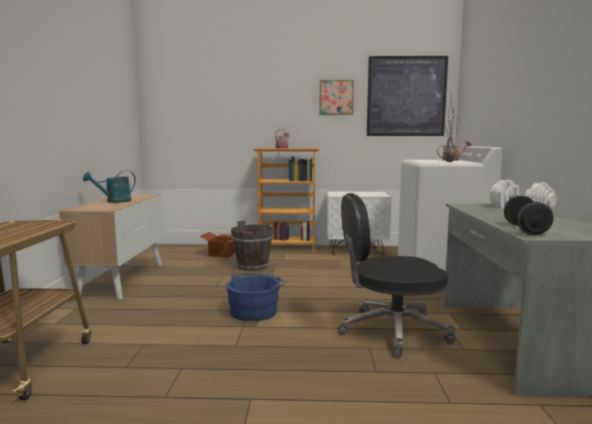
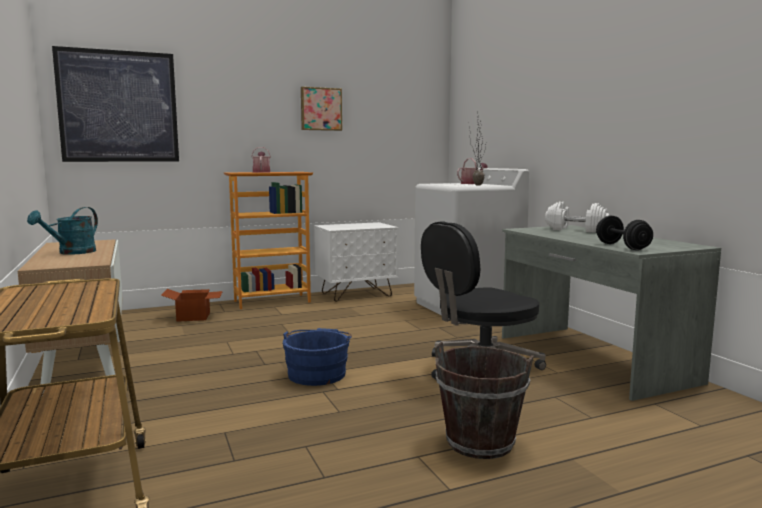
camera: 25 degrees left, 0 degrees up
brown bucket [231,220,274,271] -> brown bucket moved to [434,342,534,459]
picture [367,56,448,136] -> picture moved to [52,46,179,162]

